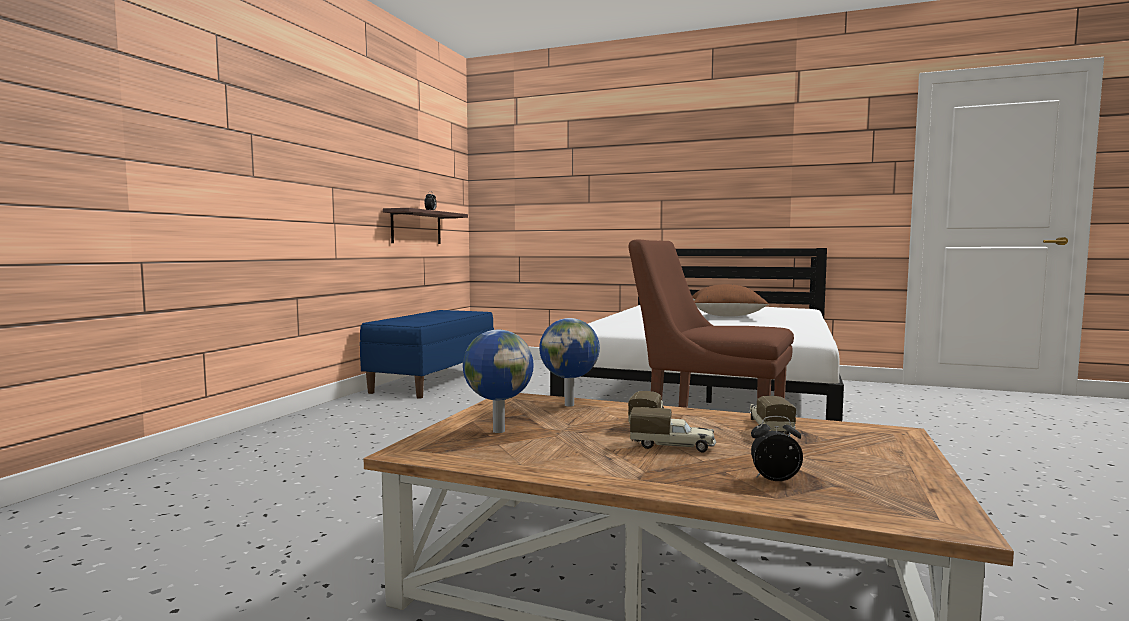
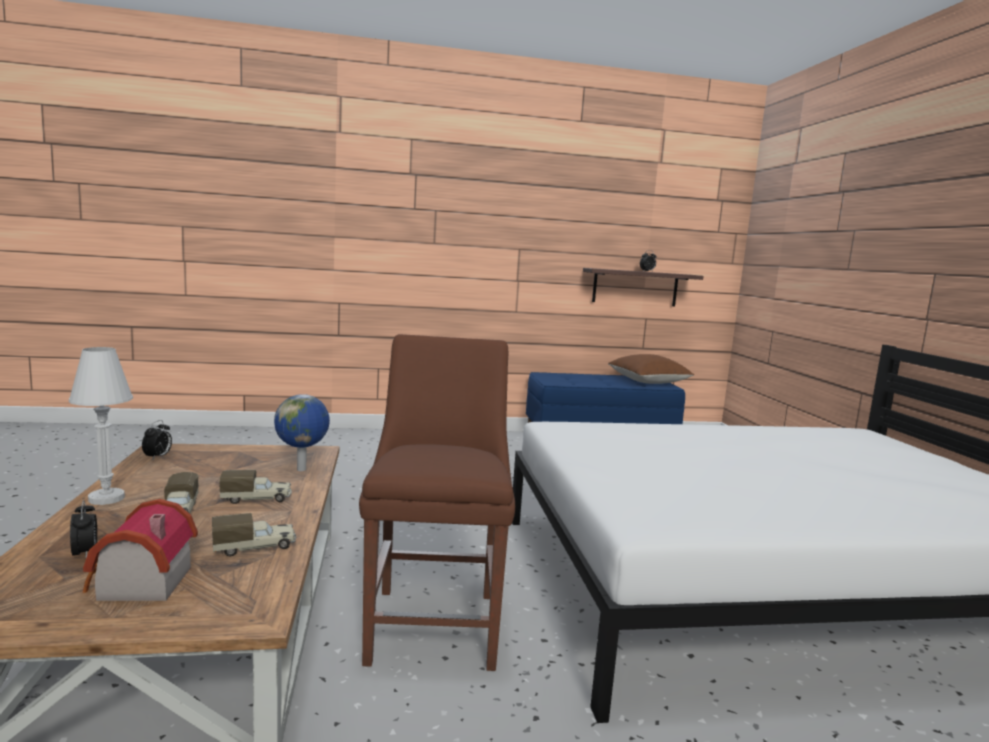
camera: 60 degrees right, 5 degrees up
globe [463,330,534,433] -> none
brown pillow [692,284,769,317] -> brown pillow moved to [608,354,694,384]
none -> white table lamp [69,347,133,505]
none -> toy house [83,499,198,601]
none -> alarm clock [142,420,172,459]

